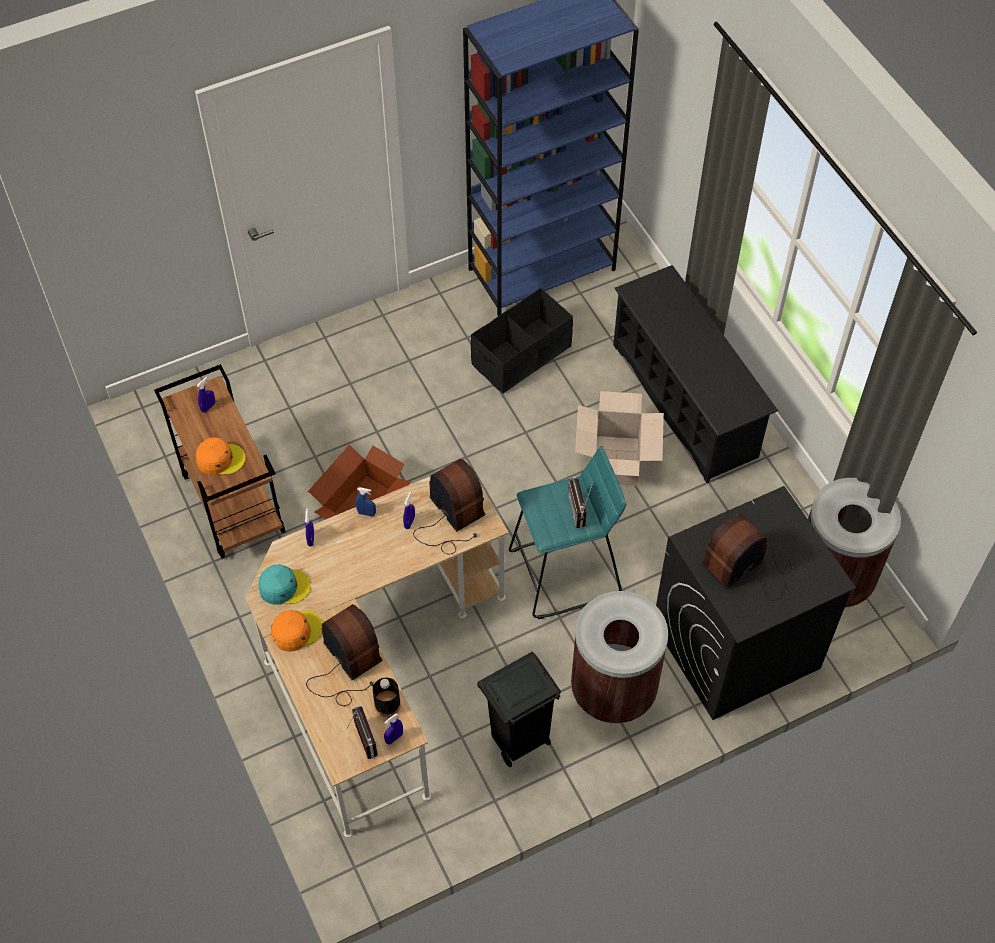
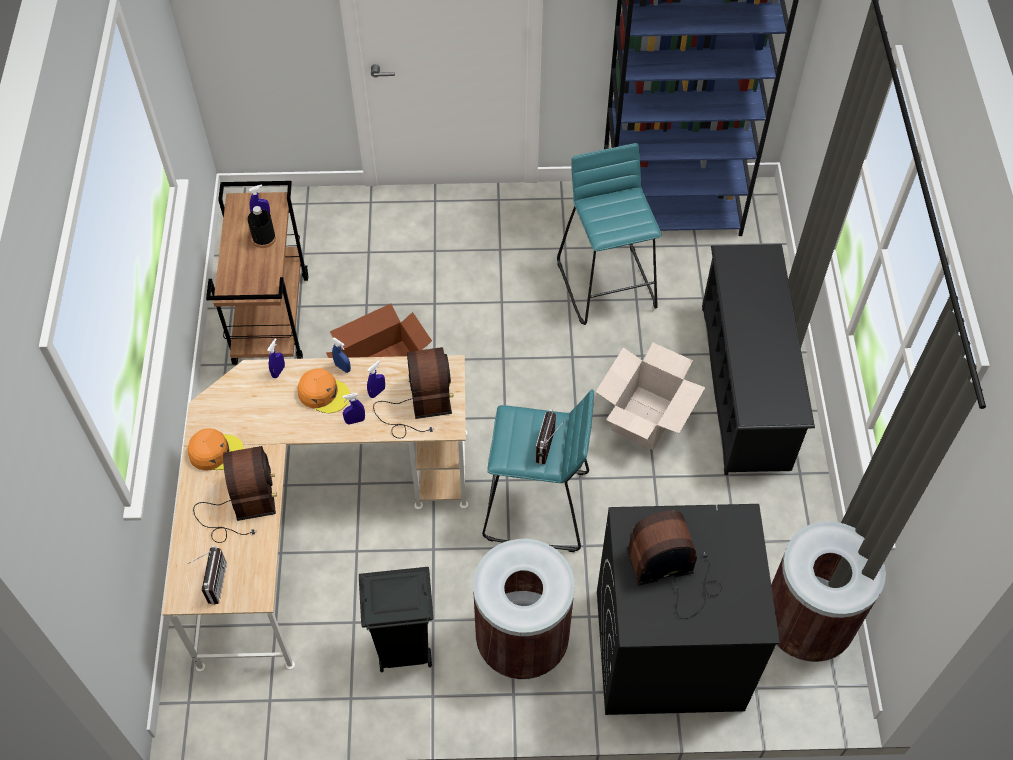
camera: 25 degrees right, 0 degrees up
orange cap [196,437,246,475] -> orange cap moved to [298,368,350,413]
turquoise cap [258,564,311,605] -> none
black bottle [373,678,401,717] -> black bottle moved to [247,206,276,248]
blue spray bottle [384,713,403,745] -> blue spray bottle moved to [342,393,365,424]
black storage box [471,288,573,394] -> turquoise stool [557,143,662,325]

